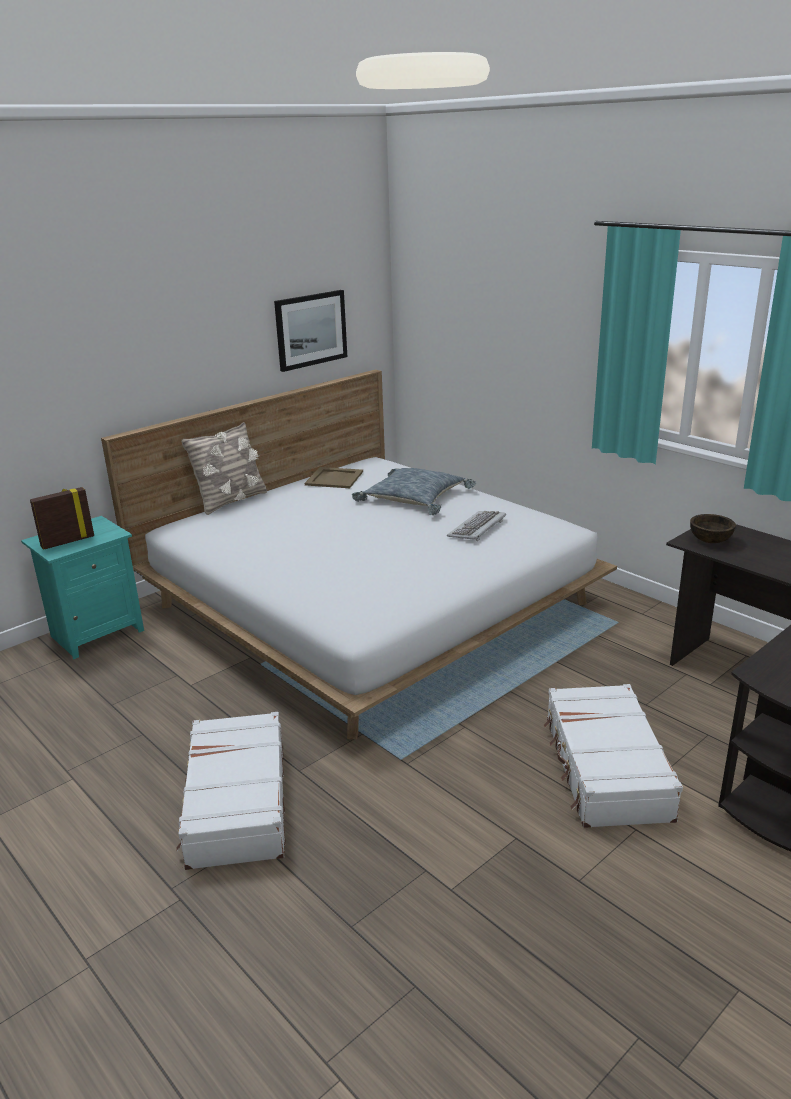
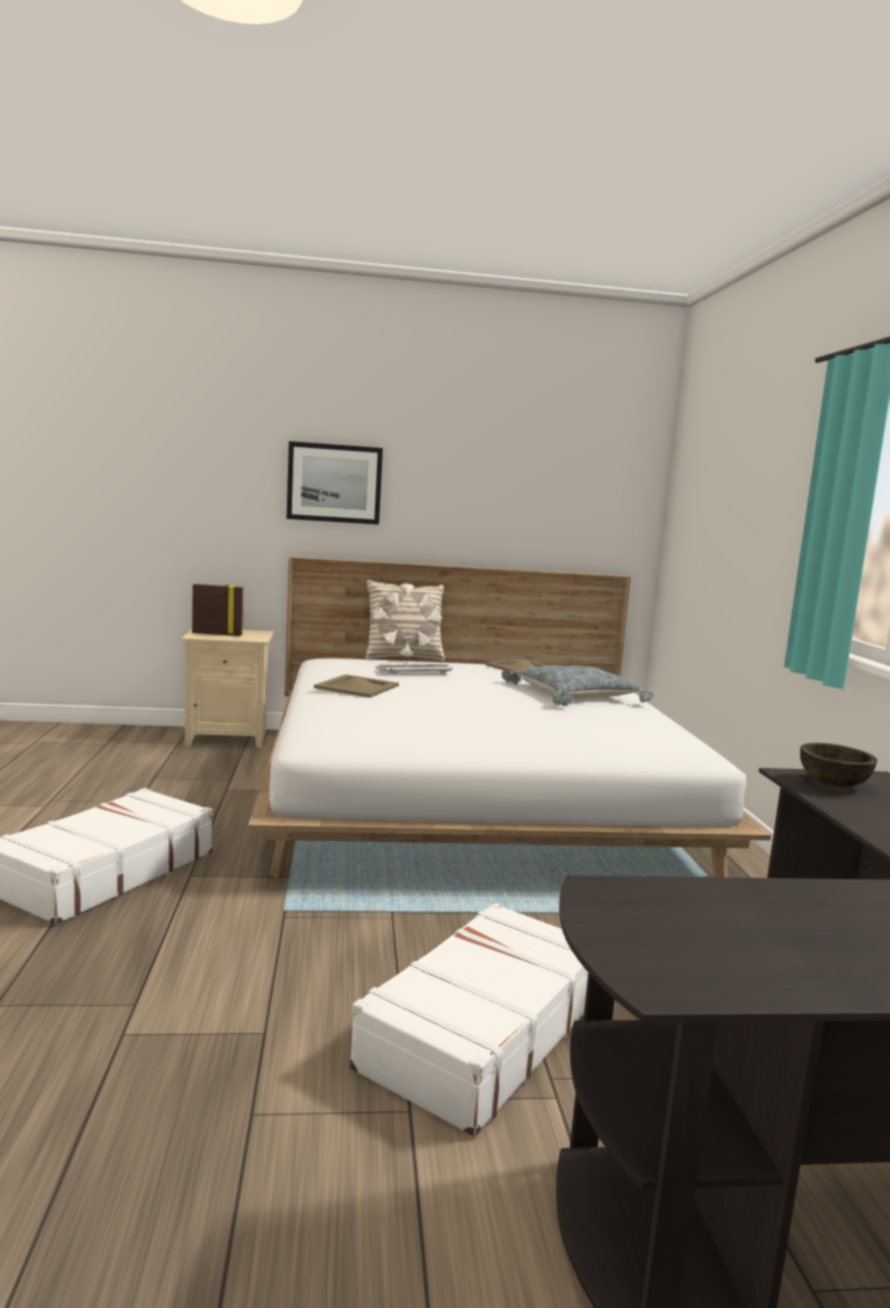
camera: 35 degrees right, 15 degrees down
turquoise nightstand [21,516,144,659] -> beige nightstand [181,630,274,748]
picture [274,290,347,372] -> picture moved to [287,441,383,525]
keyboard [447,511,506,541] -> keyboard moved to [375,664,453,676]
none -> beige tray [314,674,399,698]

